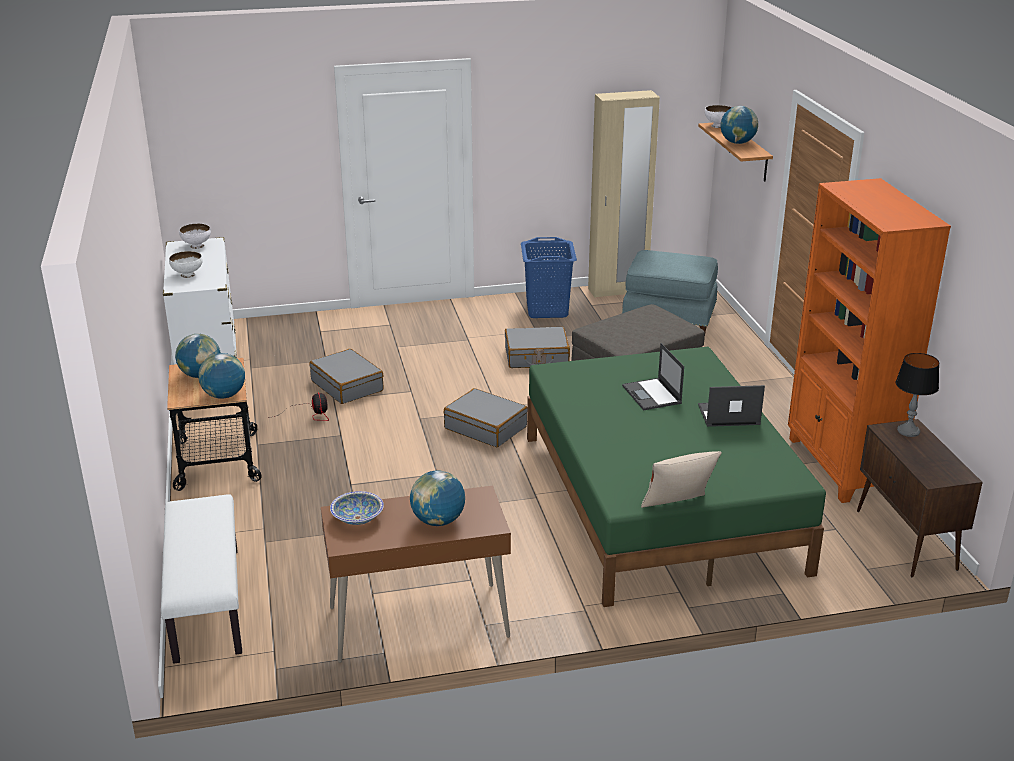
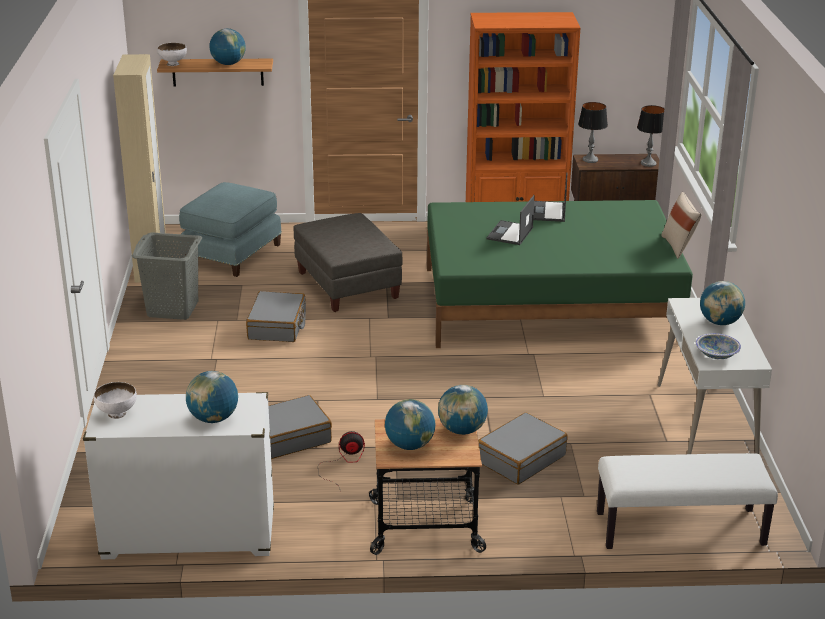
camera: 80 degrees left, 0 degrees up
white bowl [169,251,203,278] -> globe [186,371,238,423]
brown desk [321,486,511,663] -> white desk [658,298,772,454]
grey suitcase [444,388,527,447] -> grey suitcase moved to [478,412,568,484]
blue laundry basket [521,237,577,318] -> grey laundry basket [132,232,202,320]
laptop [622,343,684,410] -> laptop turned 120 degrees clockwise [486,195,535,245]
none -> table lamp [637,105,665,167]

